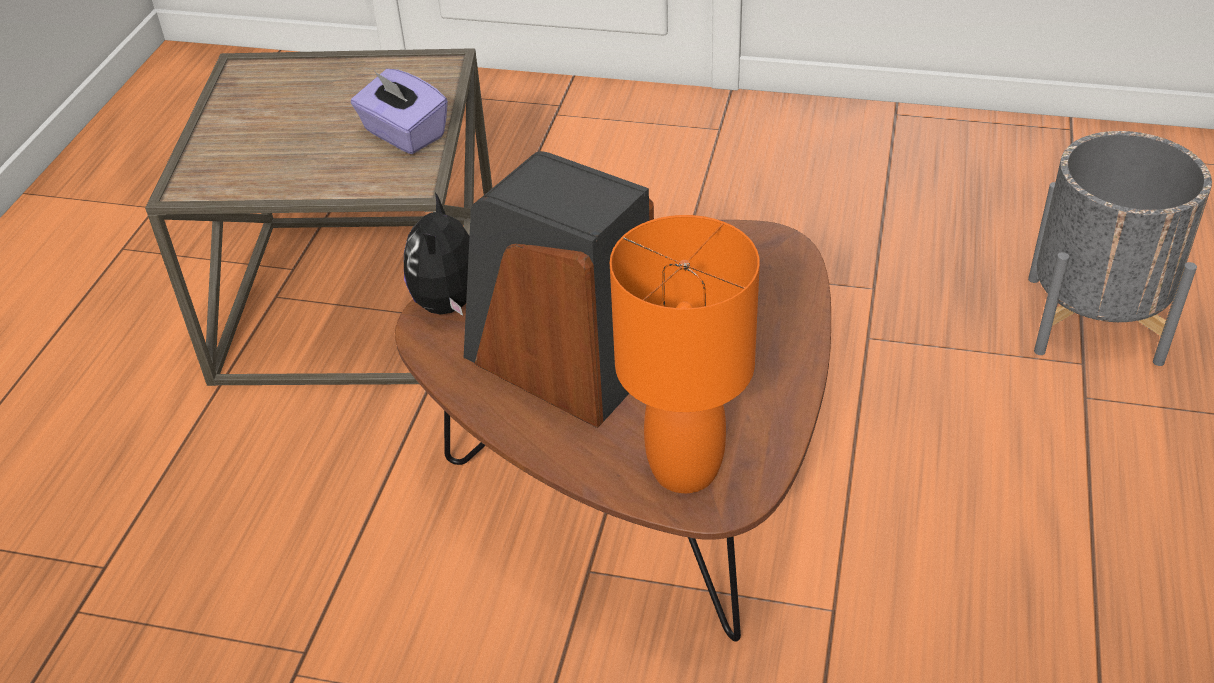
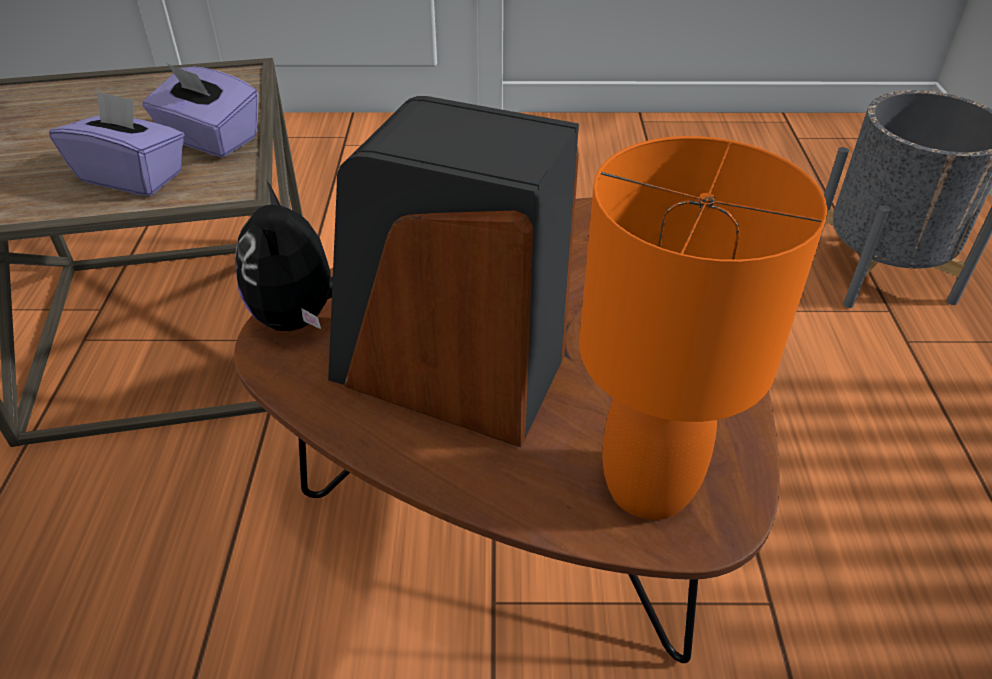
camera: 15 degrees left, 0 degrees up
none -> purple tissue box [49,91,184,196]

